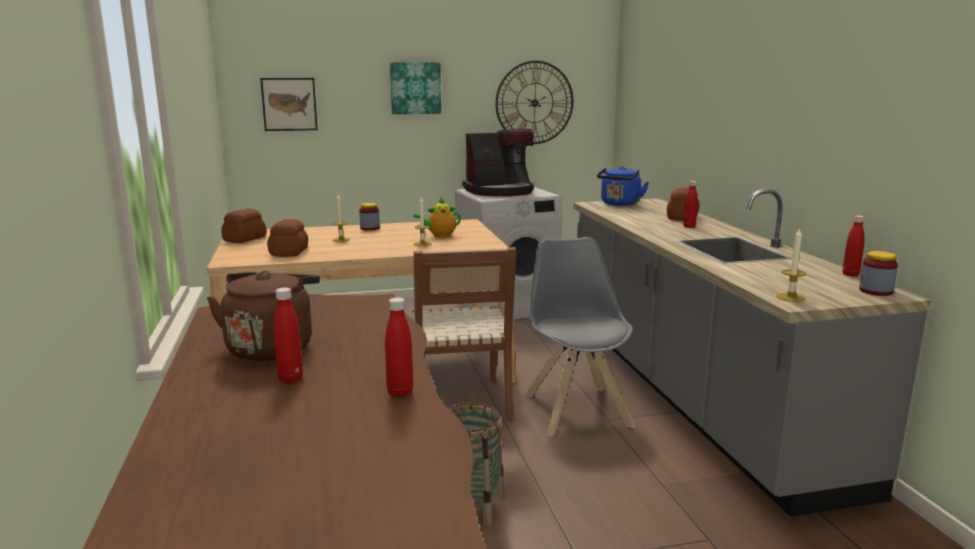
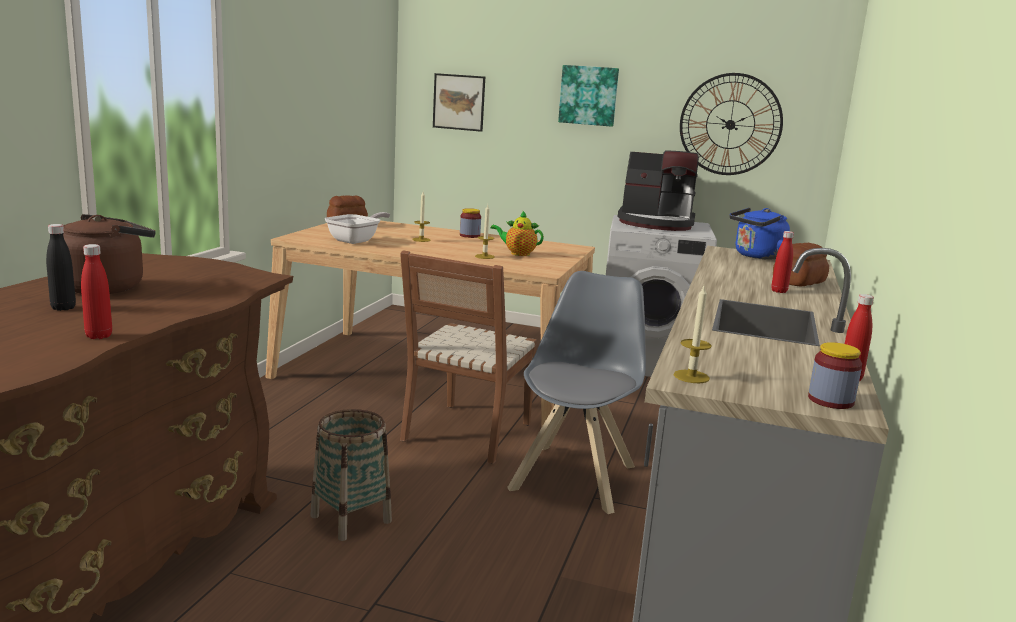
camera: 30 degrees right, 0 degrees up
bread [267,219,308,257] -> frying pan [325,212,390,244]
red bottle [273,288,303,383] -> black bottle [46,224,76,311]

